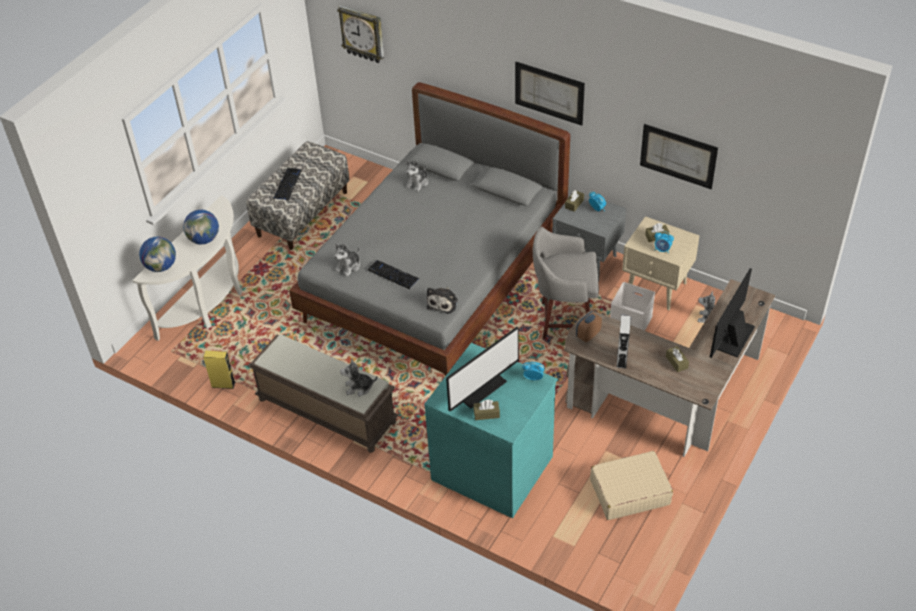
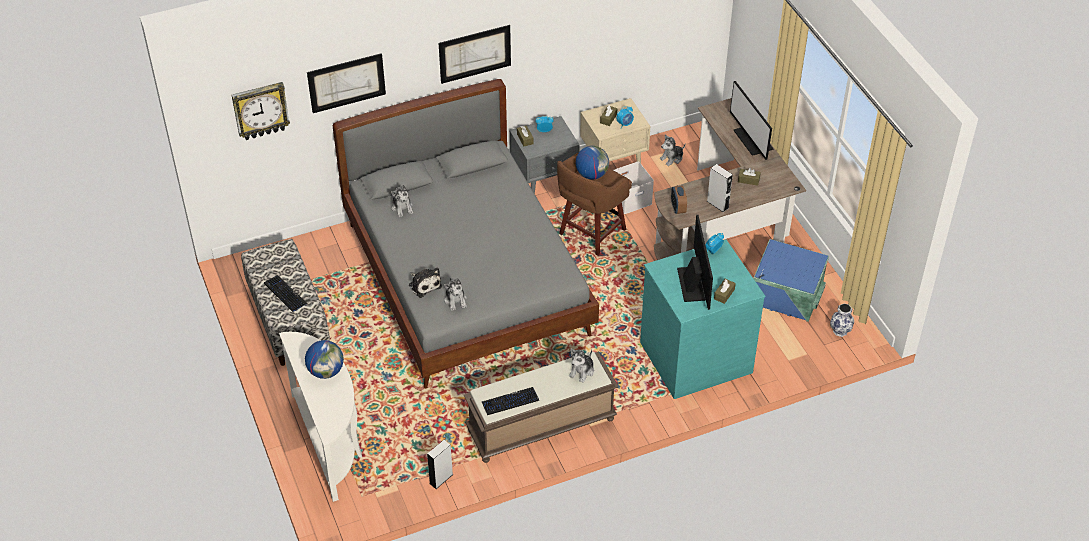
camera: 55 degrees left, 0 degrees up
globe [139,237,176,272] -> globe moved to [576,146,609,179]
yellow speaker [203,351,235,389] -> grey speaker [427,440,453,489]
keyboard [368,260,420,289] -> keyboard moved to [482,387,539,415]
plush toy [427,287,458,314] -> plush toy moved to [409,267,442,298]
grey stool [533,227,599,339] -> brown stool [557,153,632,256]
beige suitcase [590,451,673,520] -> blue storage box [753,239,829,322]
picture [640,124,718,189] -> picture moved to [307,53,386,113]
none -> vase [830,304,854,337]

